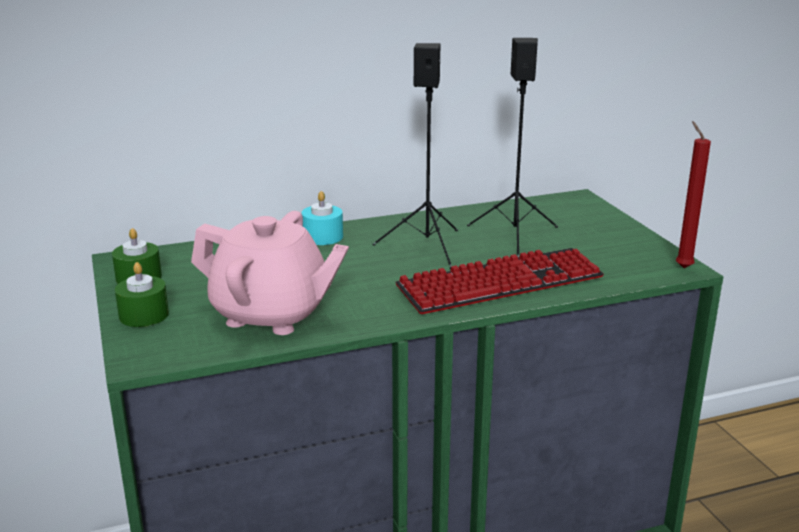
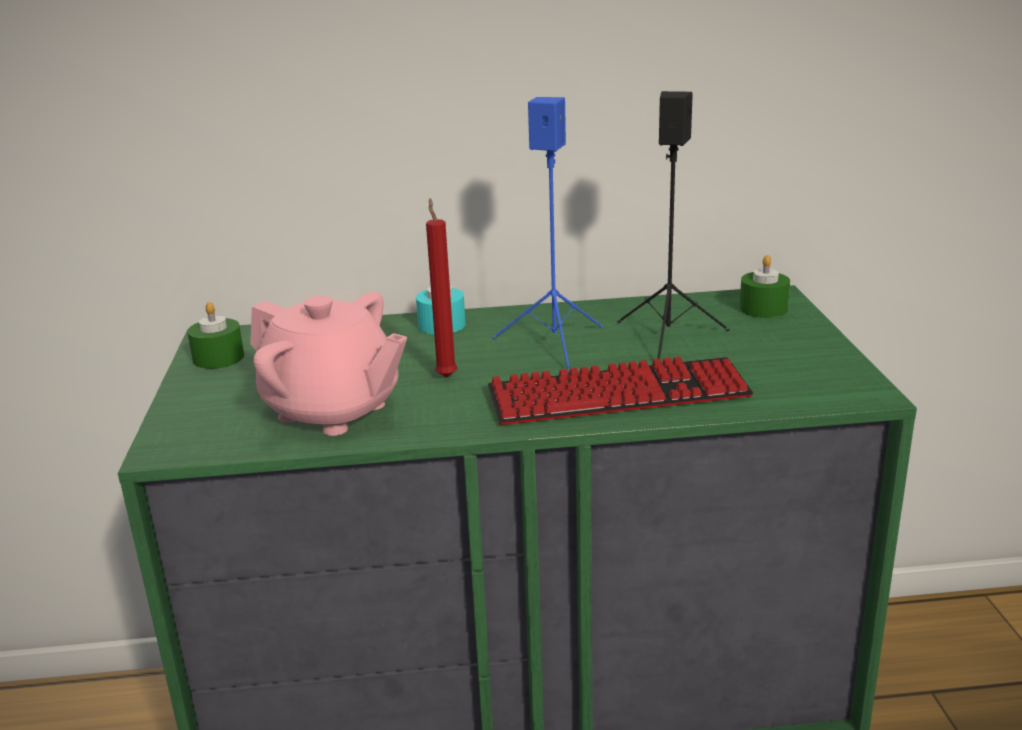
camera: 15 degrees right, 0 degrees up
green candle [115,262,169,327] -> green candle moved to [739,255,790,318]
black speaker [372,43,458,269] -> blue speaker [493,97,603,373]
red candle [676,121,711,268] -> red candle moved to [426,198,457,377]

